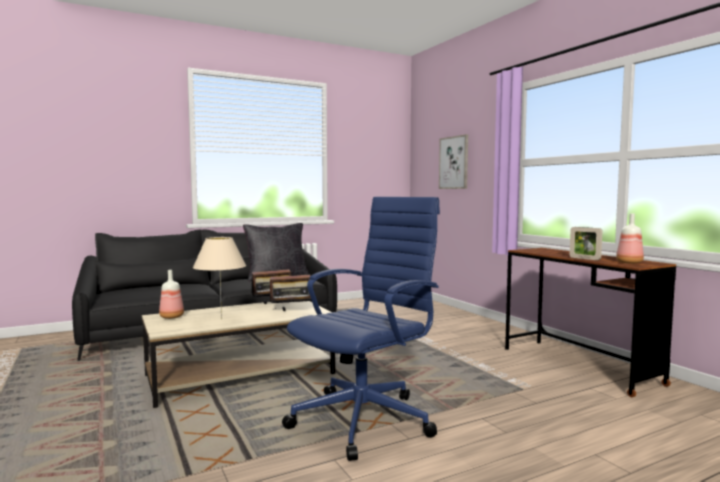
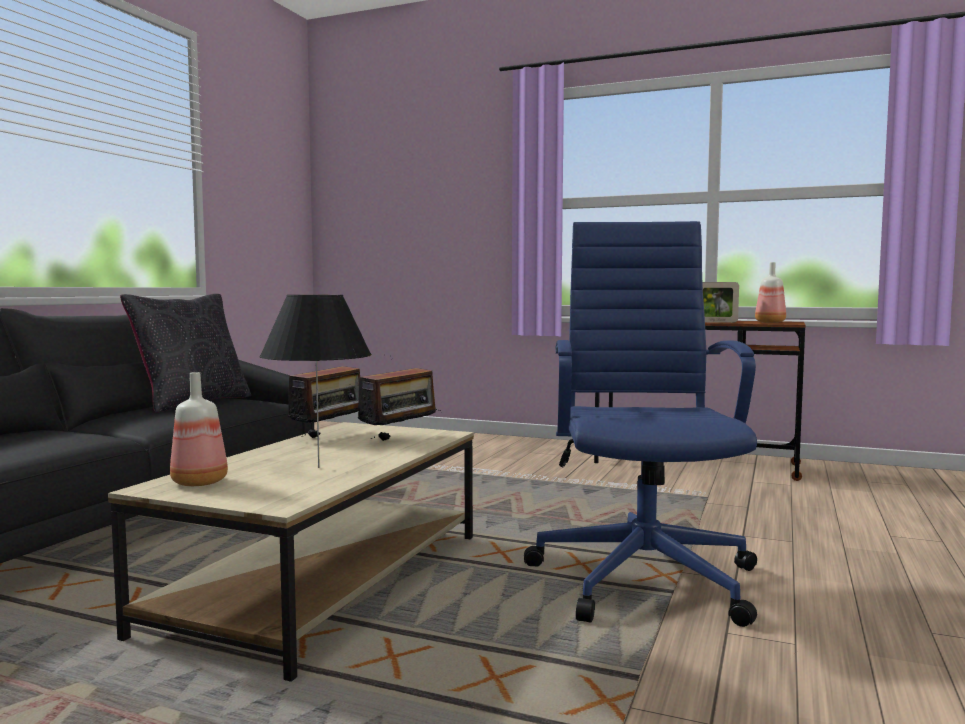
camera: 40 degrees left, 0 degrees up
beige table lamp [193,237,246,319] -> black table lamp [259,295,372,468]
picture [439,134,468,189] -> none

